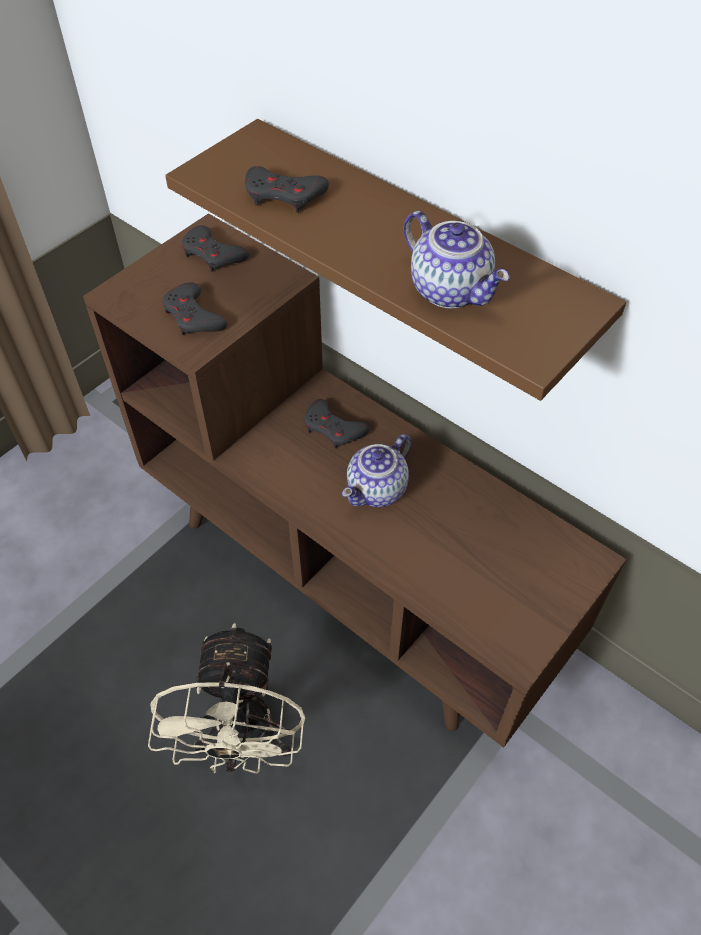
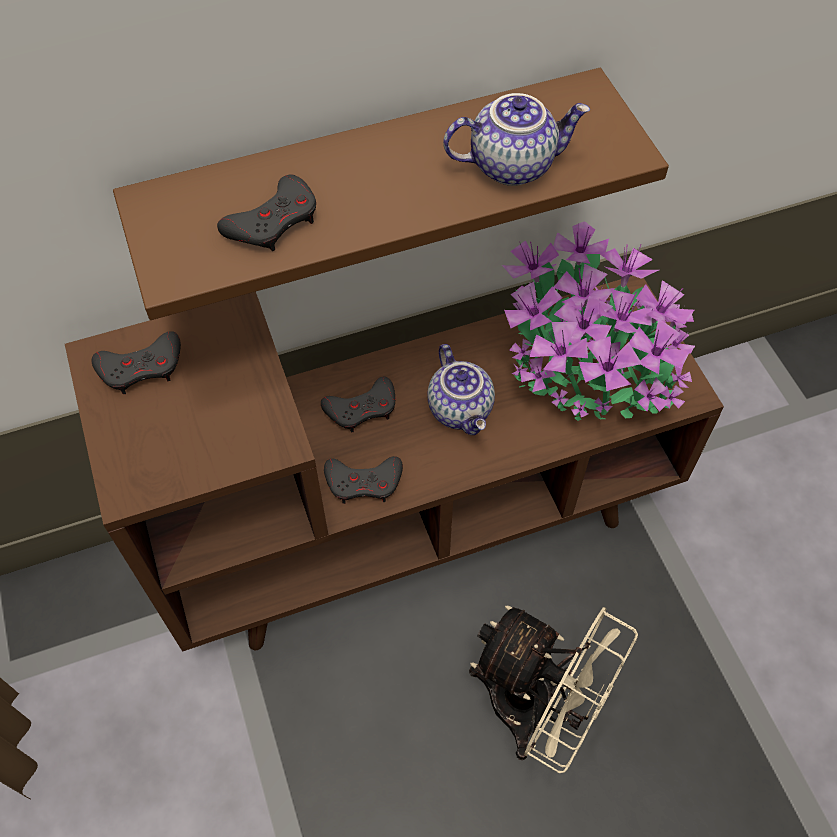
camera: 60 degrees left, 5 degrees up
grey game controller [162,282,227,335] -> grey game controller moved to [324,456,403,504]
none -> potted plant [502,221,695,421]

